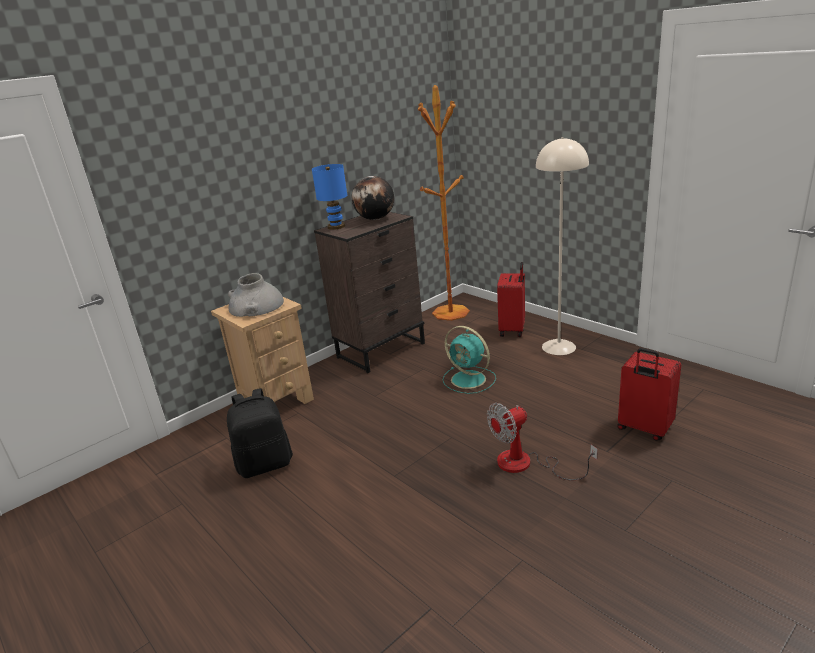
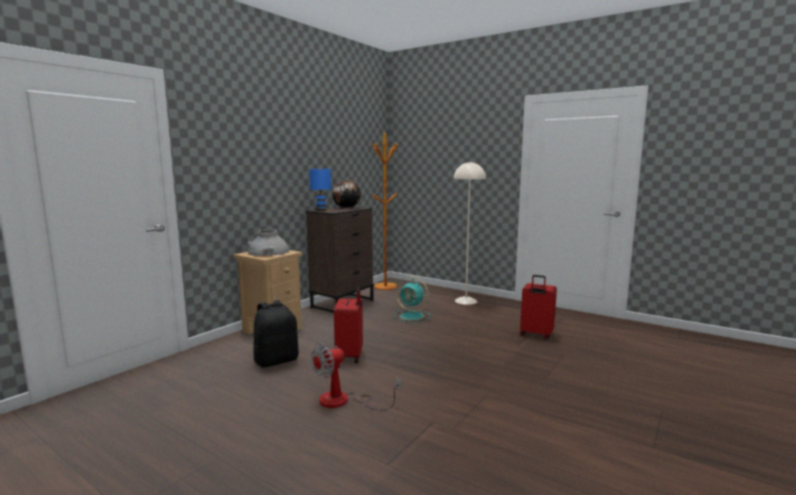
camera: 15 degrees left, 15 degrees down
fan [487,403,598,480] -> fan moved to [311,343,401,410]
red suitcase [497,262,525,337] -> red suitcase moved to [334,286,363,363]

